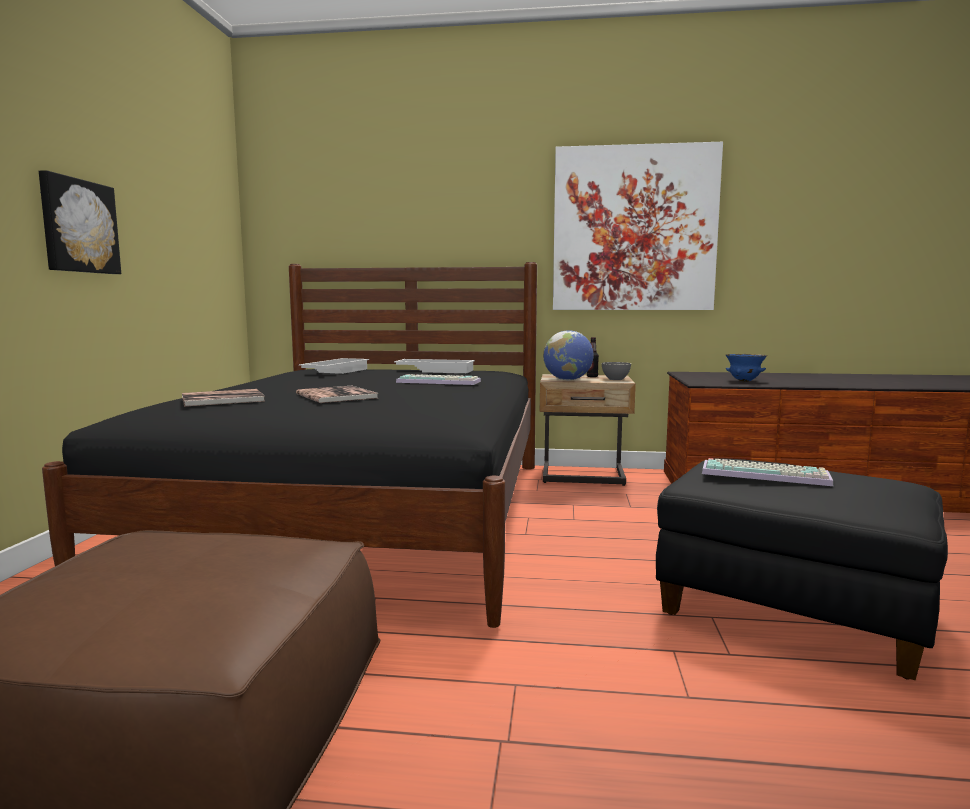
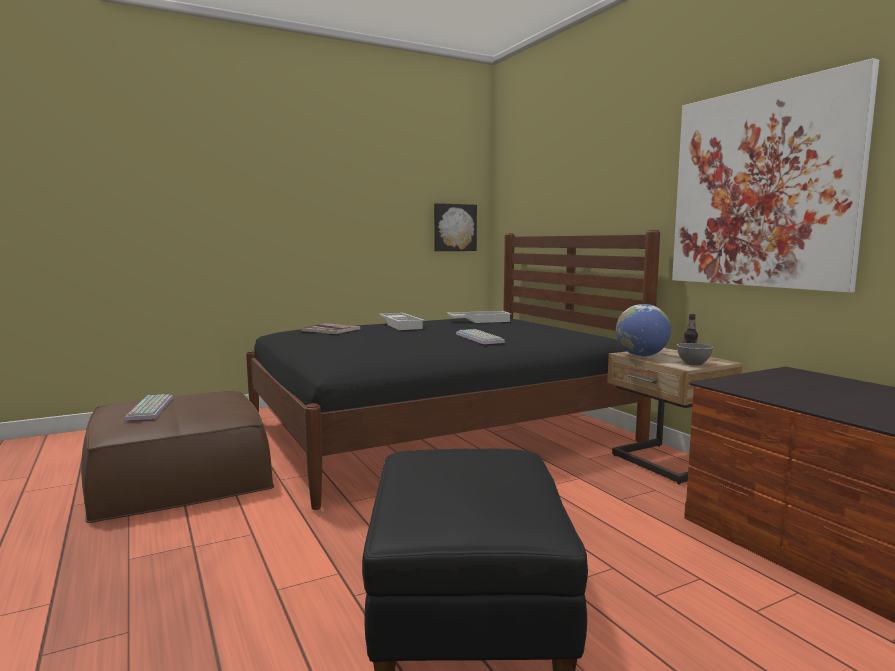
camera: 55 degrees right, 0 degrees up
picture [39,170,121,274] -> picture moved to [434,203,477,251]
book [296,386,378,403] -> none
white tray [394,359,475,373] -> white tray moved to [379,313,425,330]
keyboard [702,458,833,486] -> keyboard moved to [124,394,173,421]
blue bowl [726,354,767,382] -> none

